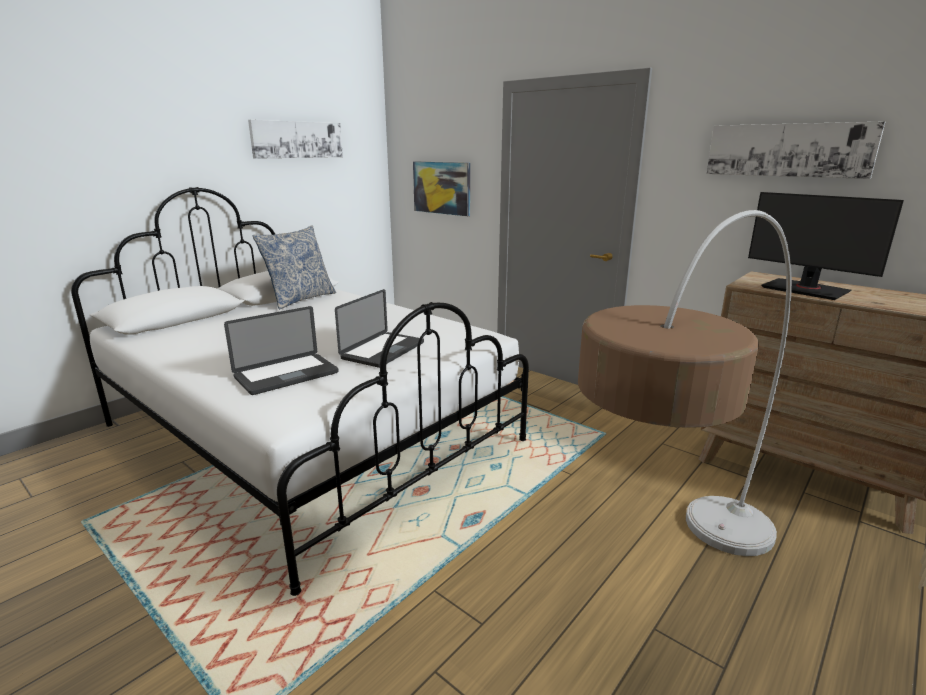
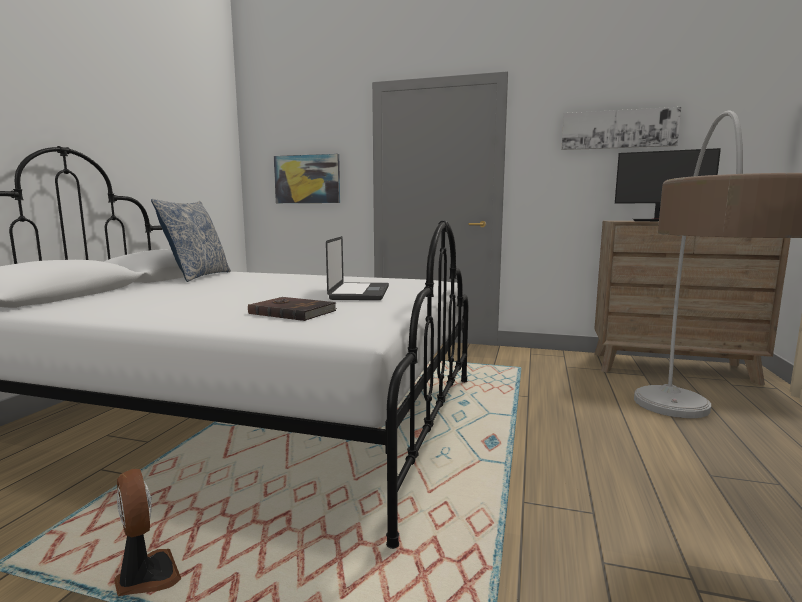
camera: 25 degrees left, 10 degrees down
laptop [224,306,339,395] -> brown book [248,297,337,321]
picture [248,120,343,159] -> none
none -> fan [114,469,181,596]

